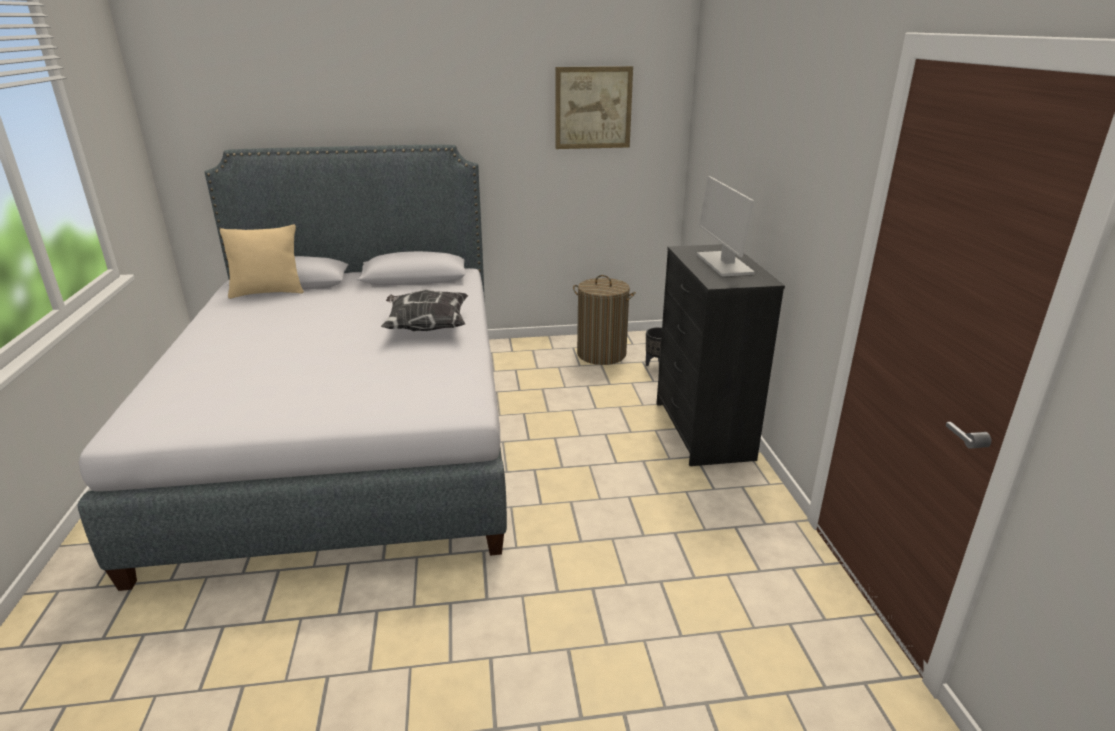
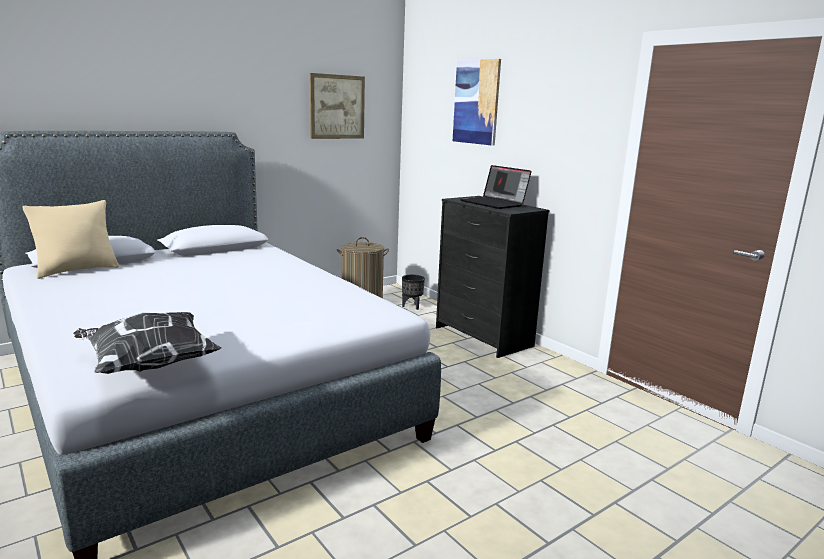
camera: 30 degrees left, 10 degrees down
pillow [381,290,468,331] -> pillow moved to [73,312,222,374]
monitor [697,176,755,277] -> laptop [460,165,532,209]
none -> picture [453,59,501,146]

